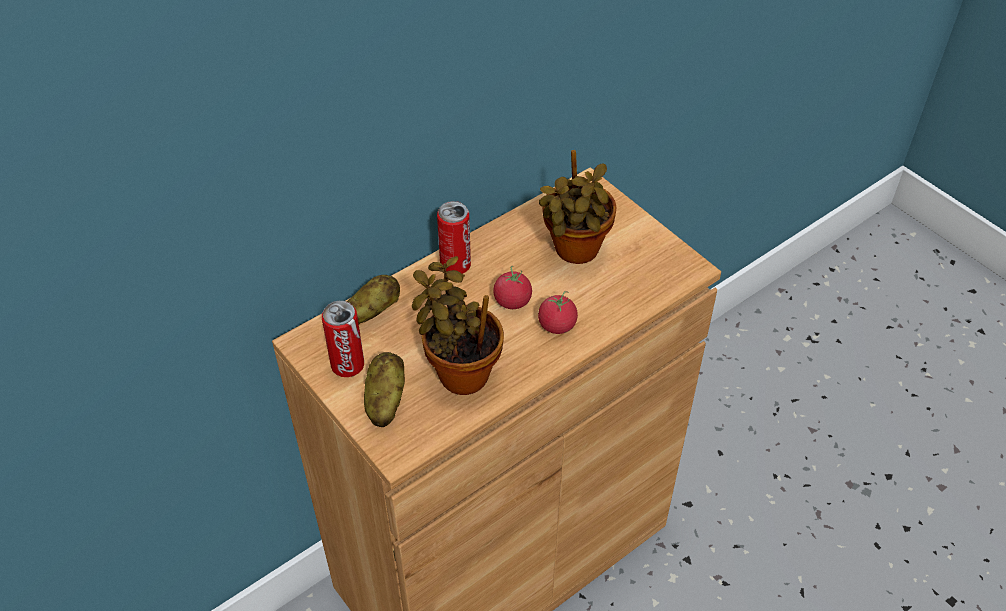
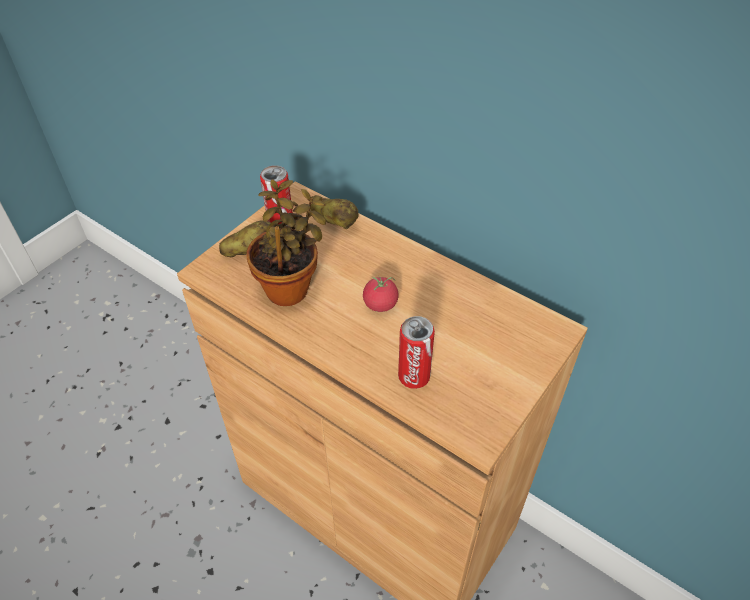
camera: 75 degrees right, 0 degrees up
can [437,201,471,274] -> can moved to [398,316,435,389]
tomato [538,291,578,334] -> none
potted plant [539,150,617,264] -> none

